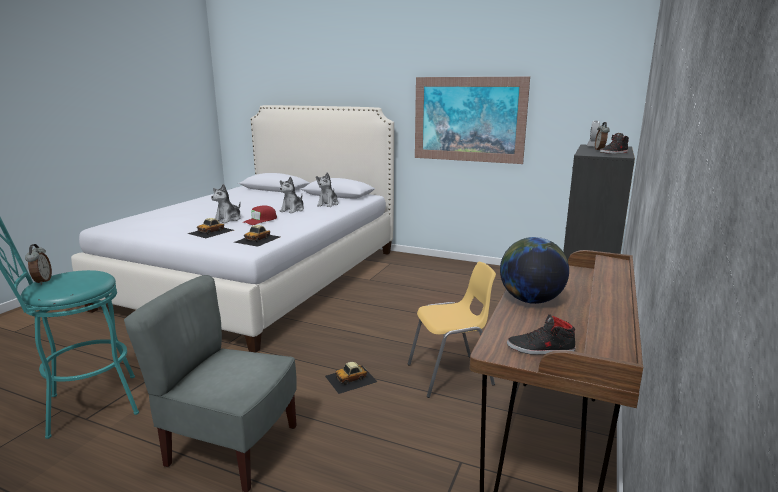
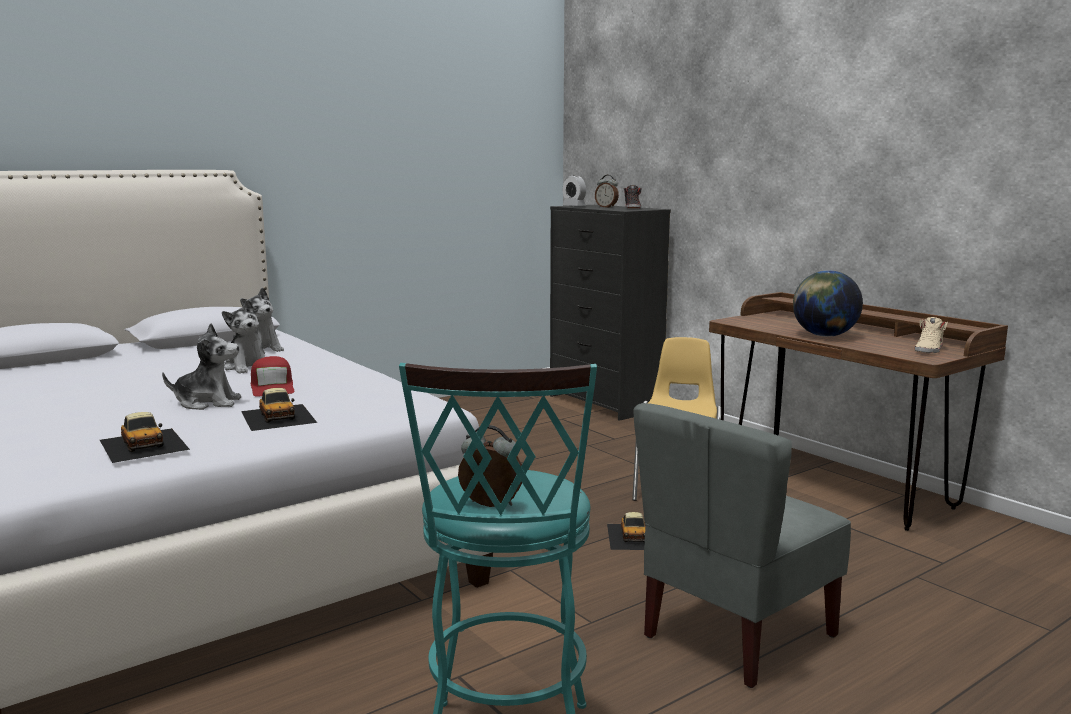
camera: 60 degrees left, 5 degrees down
plush toy [211,184,241,223] -> plush toy turned 60 degrees counterclockwise [162,323,241,410]
toy car [234,225,280,247] -> toy car moved to [100,412,190,463]
picture [415,77,530,164] -> none
black shoe [507,314,576,355] -> beige shoe [915,317,948,353]

